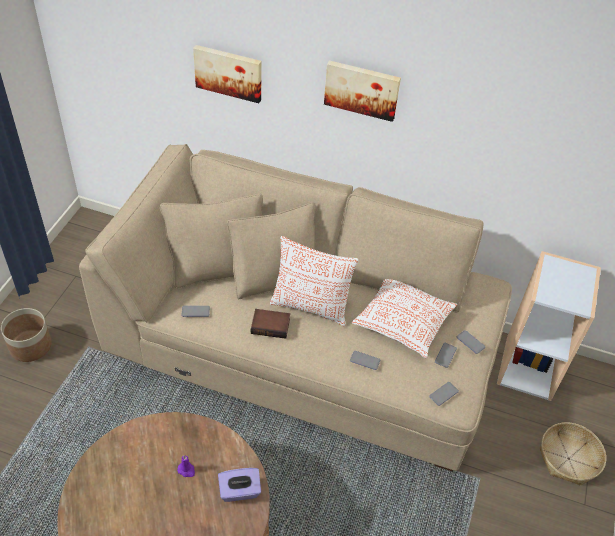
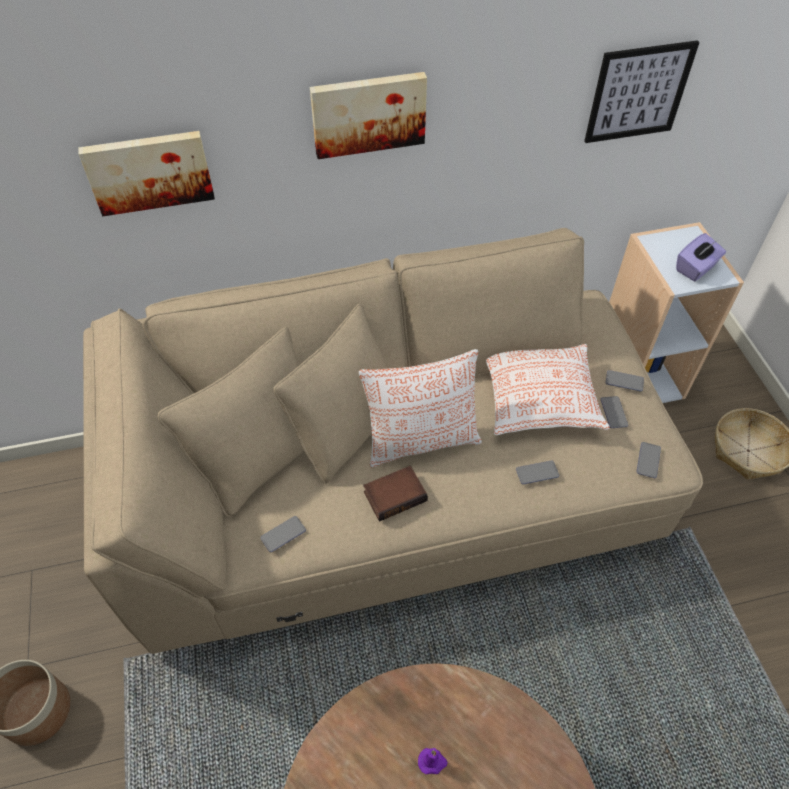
camera: 30 degrees left, 5 degrees up
purple tissue box [218,468,261,502] -> purple tissue box moved to [676,233,726,281]
none -> picture [584,40,699,143]

